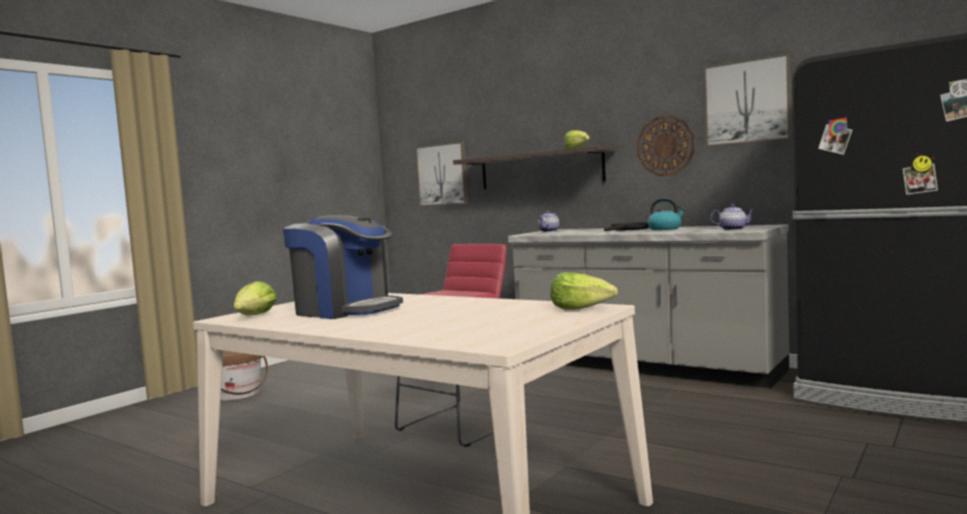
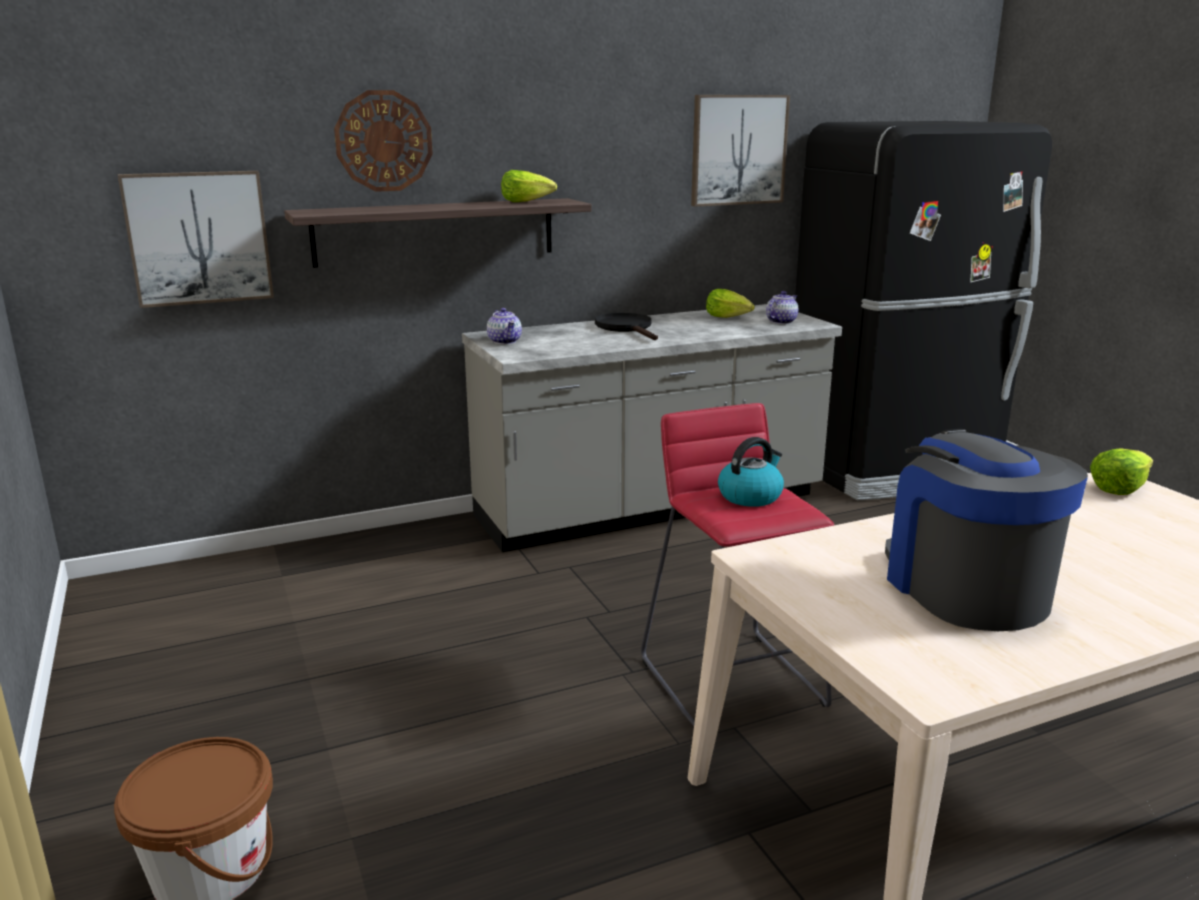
camera: 60 degrees left, 15 degrees up
lettuce [234,281,277,315] -> lettuce moved to [706,289,755,318]
coffee machine [283,215,403,319] -> coffee machine turned 75 degrees counterclockwise [885,429,1088,631]
wall clock [637,115,695,176] -> wall clock moved to [334,90,433,192]
kettle [648,198,686,230] -> kettle moved to [718,437,784,507]

